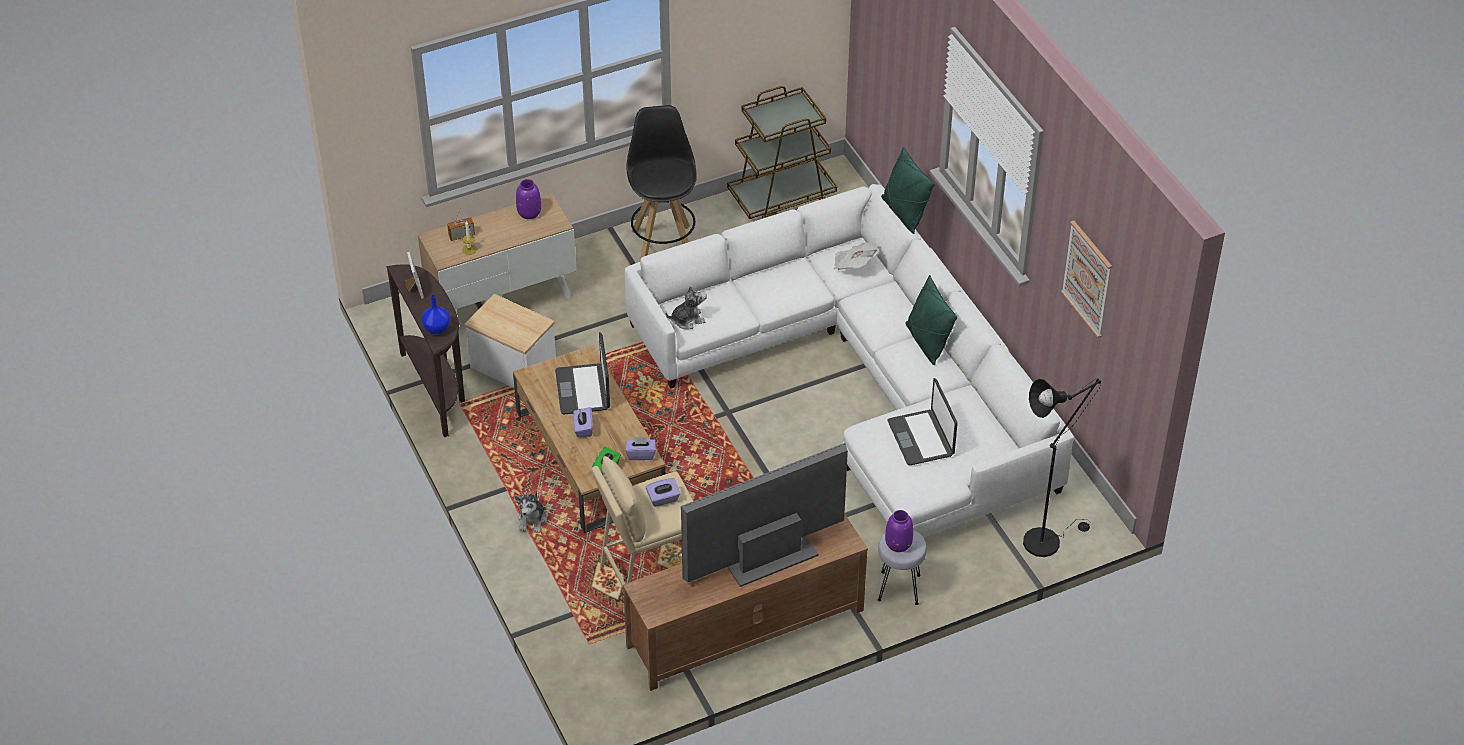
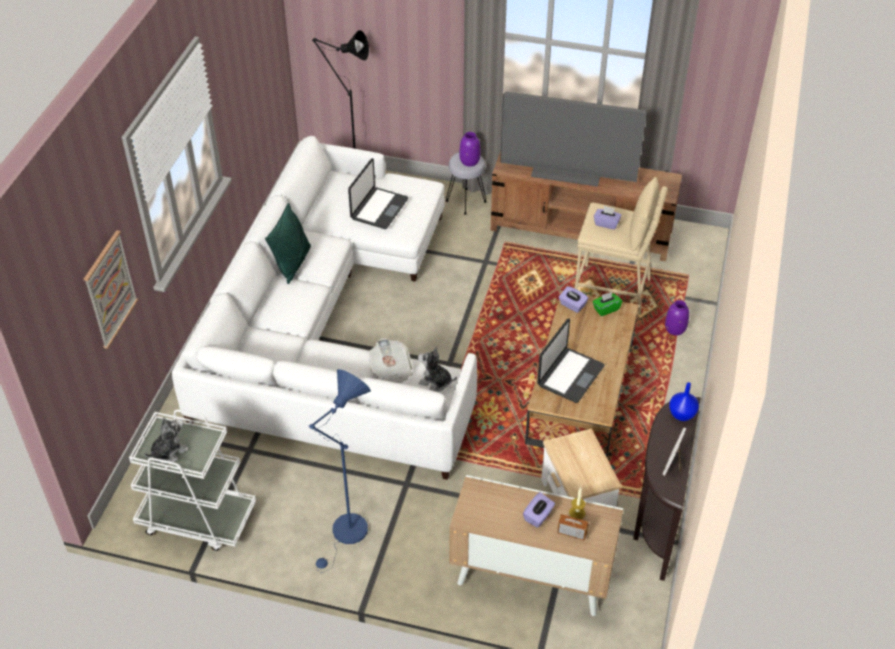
camera: 140 degrees left, 0 degrees up
plush toy [515,491,547,533] -> plush toy moved to [145,417,189,464]
purple vase [516,179,541,219] -> purple vase moved to [665,300,689,335]
purple tissue box [573,407,593,437] -> purple tissue box moved to [523,492,555,528]
black stool [627,105,697,259] -> blue floor lamp [308,369,371,573]
brown cart [727,86,837,219] -> white cart [129,409,256,551]
newspaper [834,242,878,270] -> newspaper moved to [369,338,413,384]
green pillow [881,147,935,234] -> none
picture [1061,221,1112,338] -> picture moved to [84,230,138,349]

